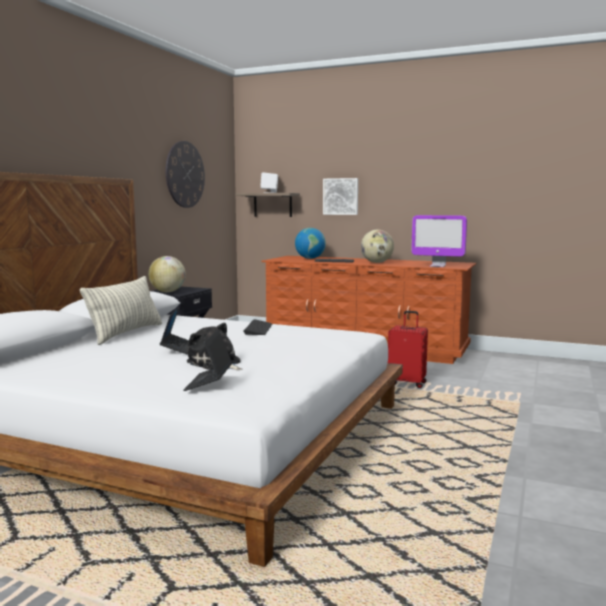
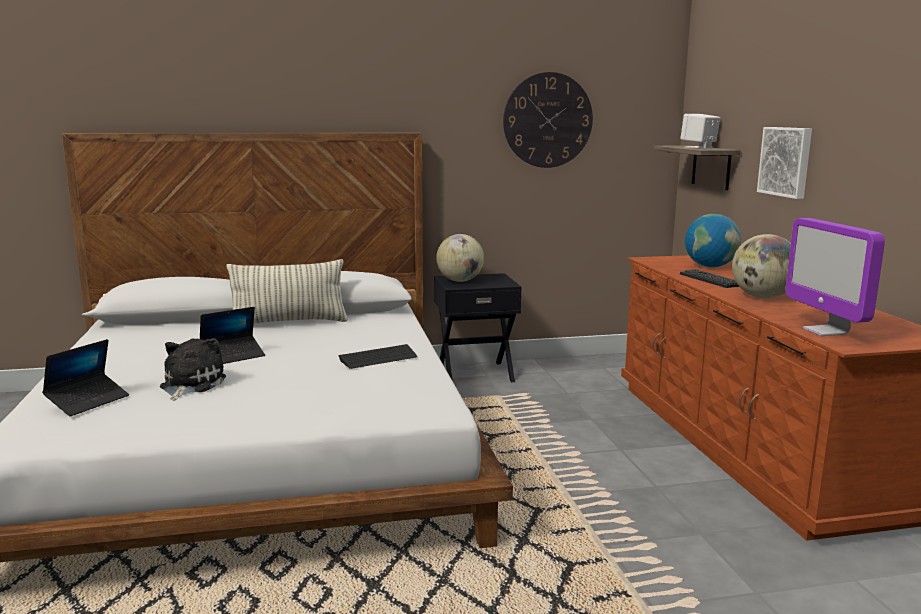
camera: 55 degrees right, 5 degrees up
laptop [183,329,233,391] -> laptop turned 150 degrees clockwise [42,339,129,416]
red suitcase [388,311,428,388] -> none

